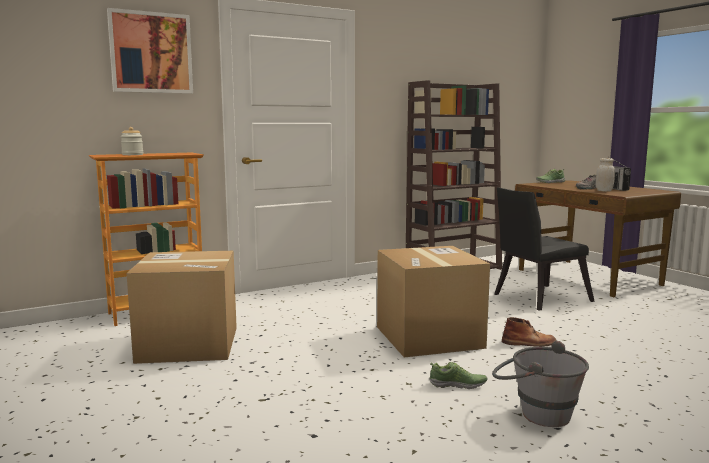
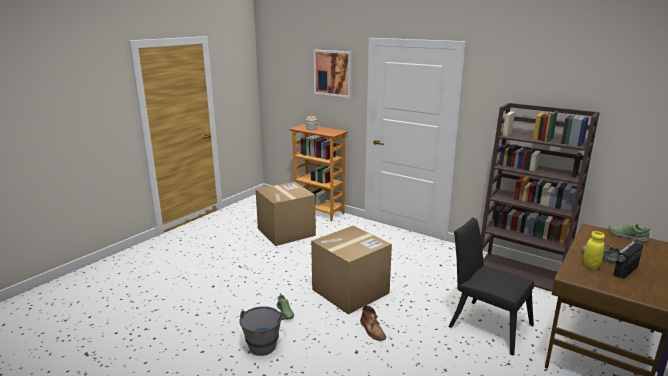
camera: 65 degrees right, 10 degrees up
white jar [596,158,615,192] -> yellow jar [584,231,605,269]

